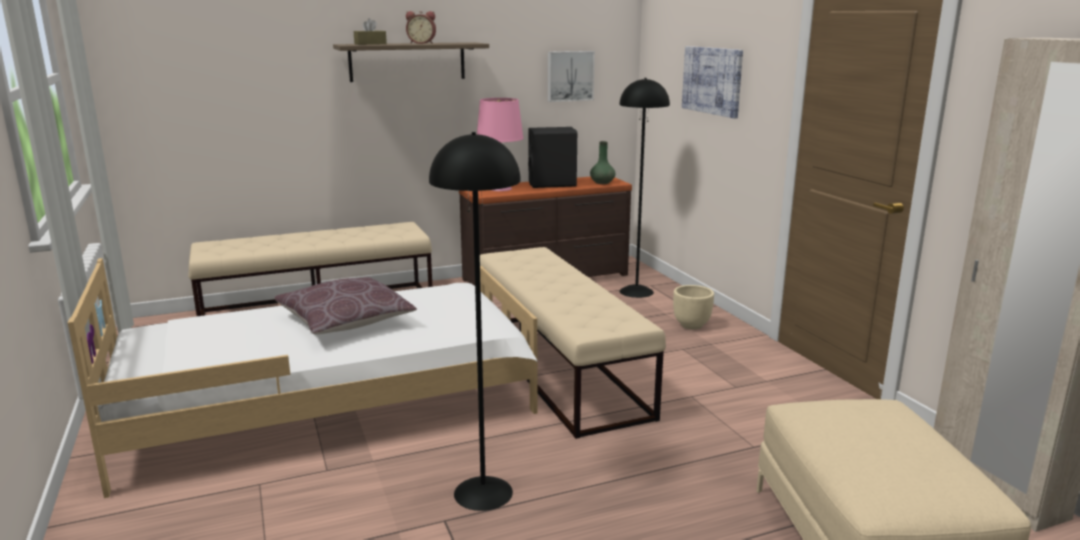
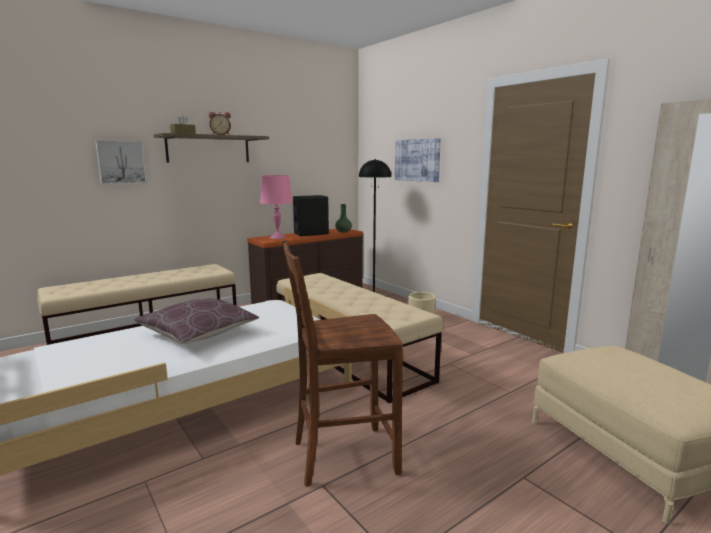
camera: 15 degrees left, 5 degrees down
black floor lamp [429,132,521,511] -> brown chair [282,240,403,487]
picture [548,51,595,102] -> picture moved to [95,140,147,184]

